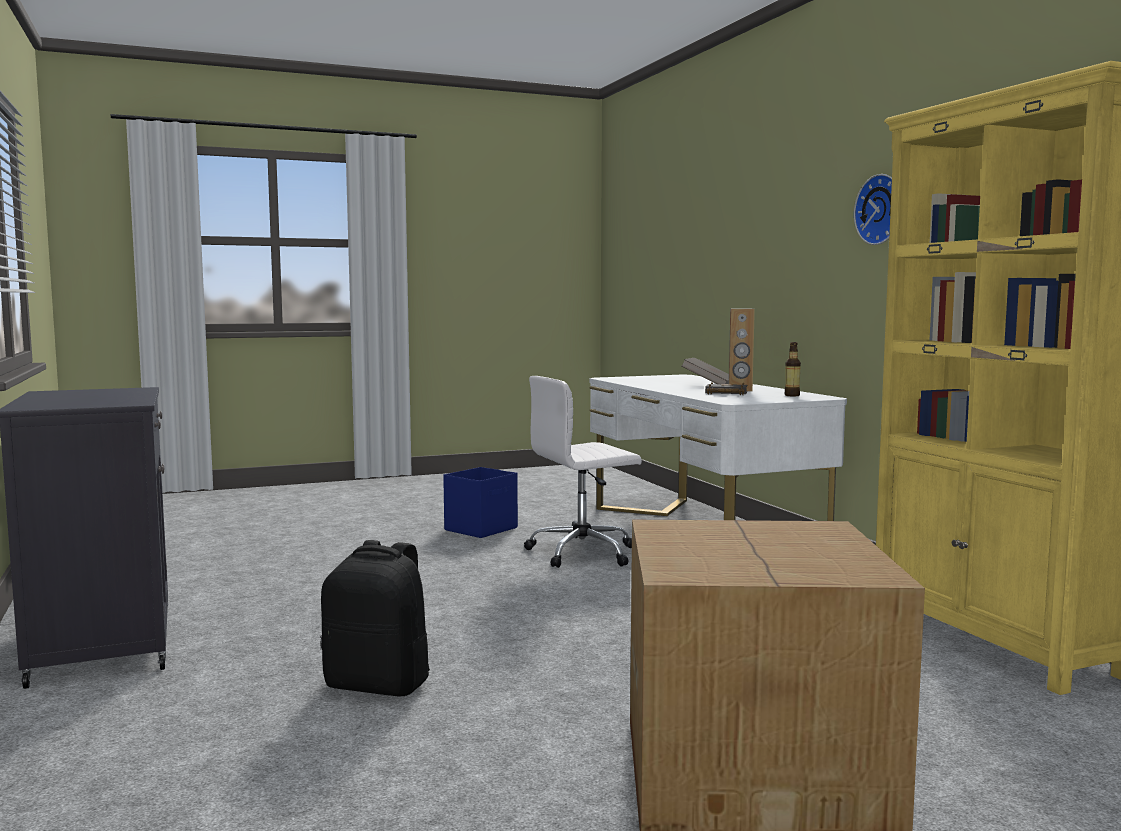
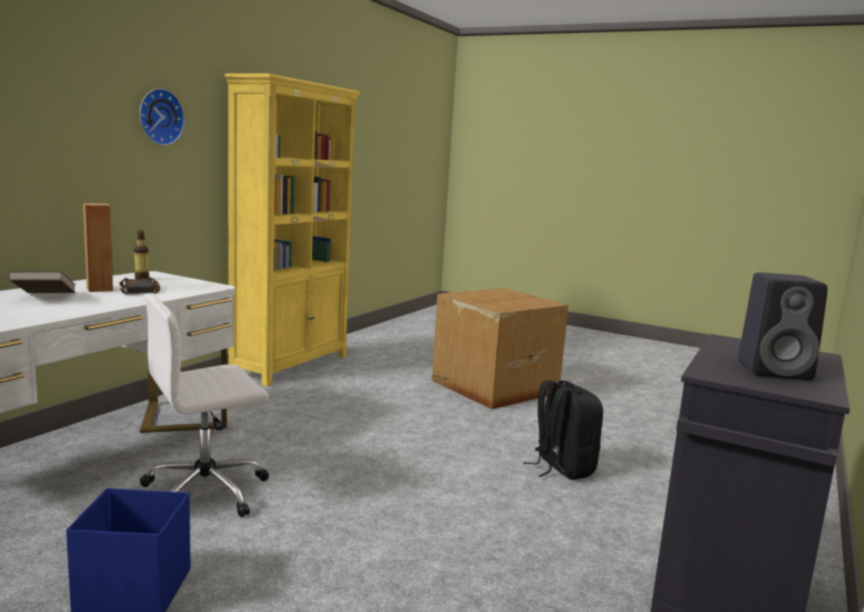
camera: 130 degrees left, 5 degrees up
white office chair [524,376,642,568] -> white office chair turned 120 degrees clockwise [140,294,269,517]
none -> black speaker [738,272,828,380]

